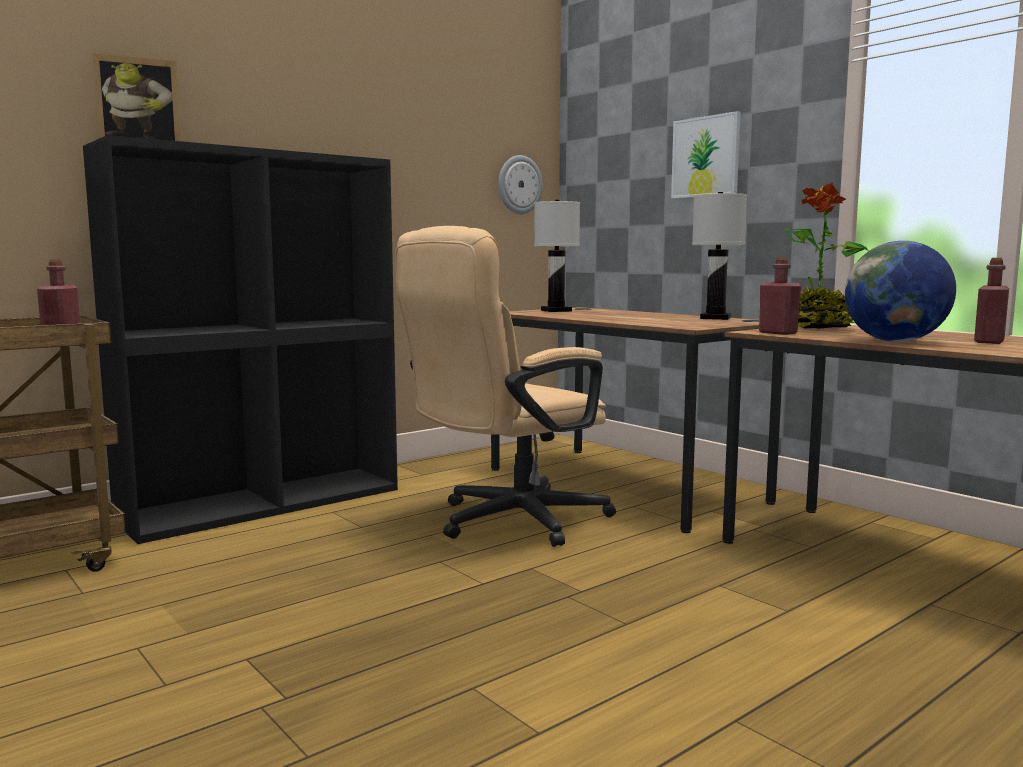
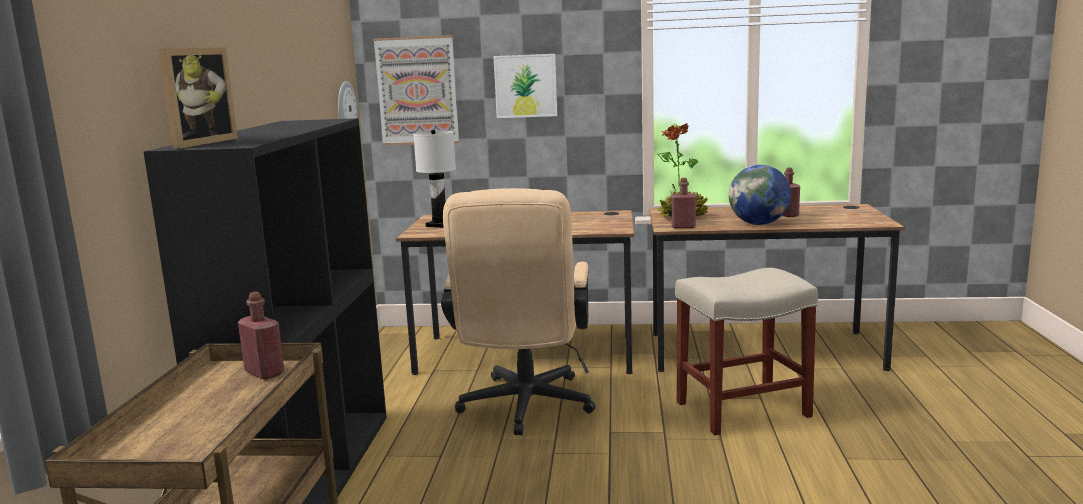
camera: 45 degrees left, 5 degrees up
white table lamp [692,192,747,320] -> none
none -> picture [373,35,459,145]
none -> beige stool [675,268,818,435]

